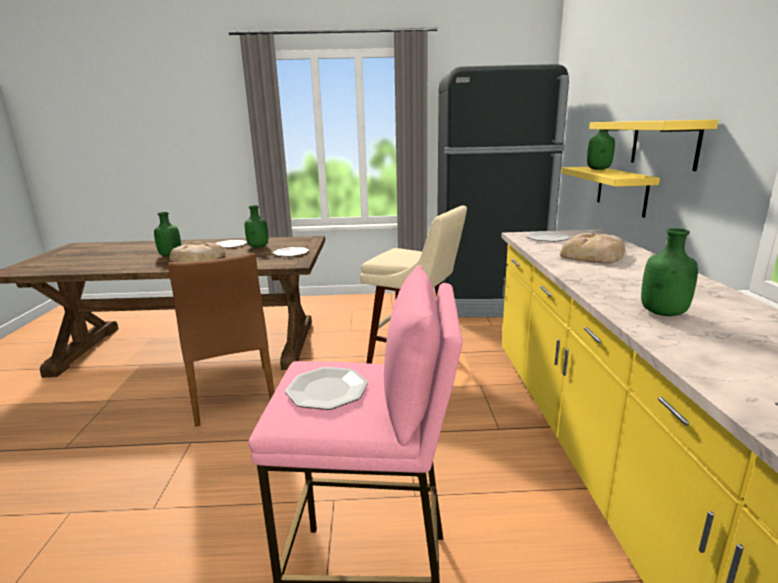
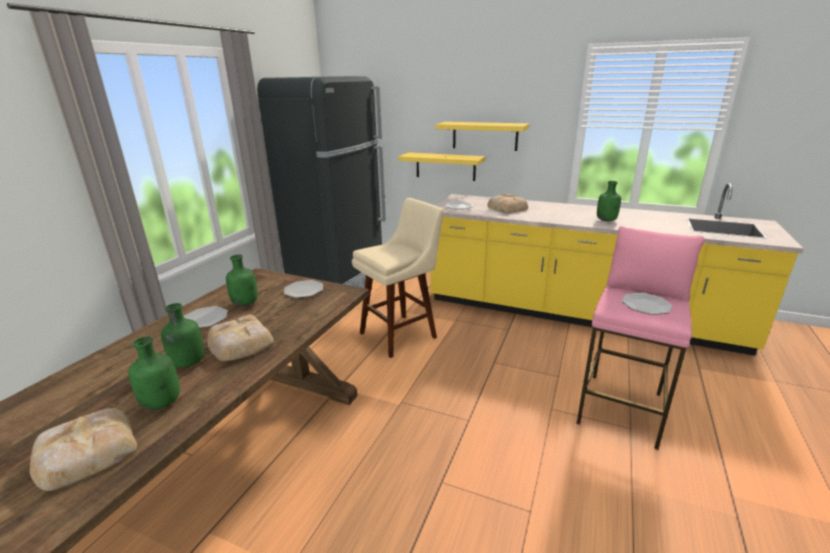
camera: 65 degrees left, 5 degrees up
brown chair [168,253,274,427] -> none
green bottle [587,121,615,170] -> green bottle moved to [128,336,180,410]
none -> bread [30,408,137,491]

